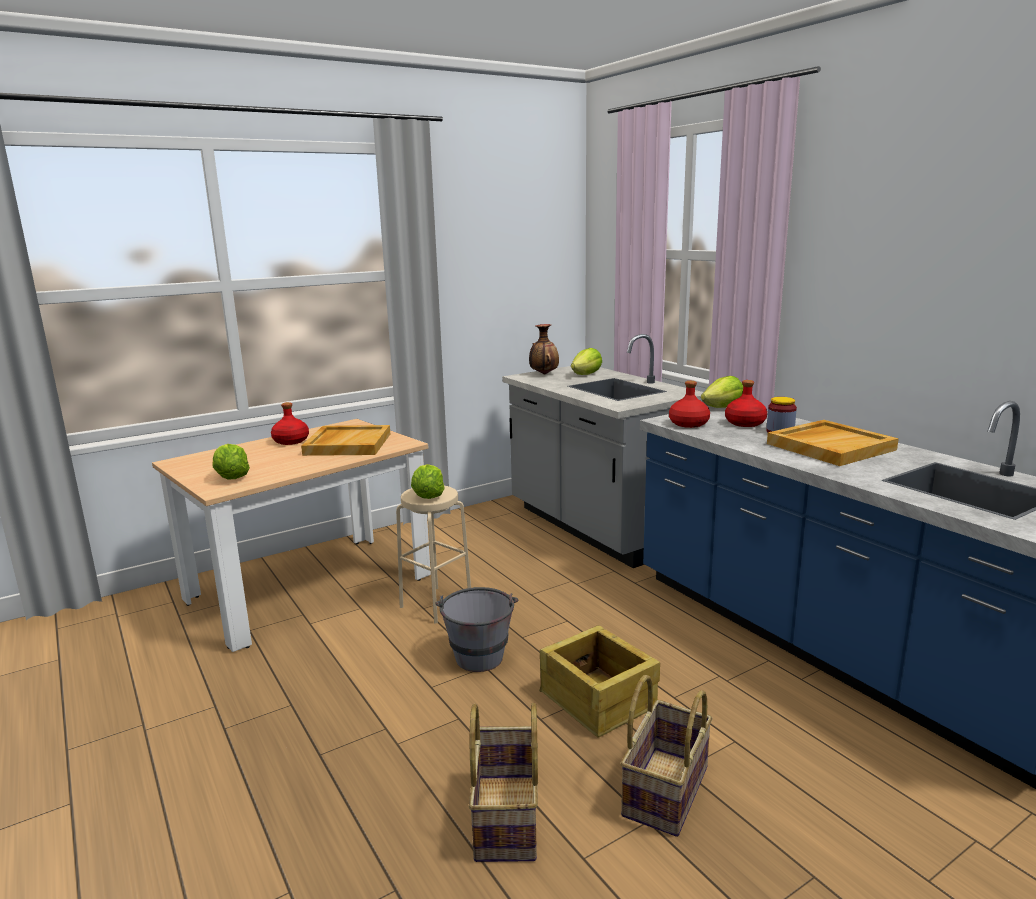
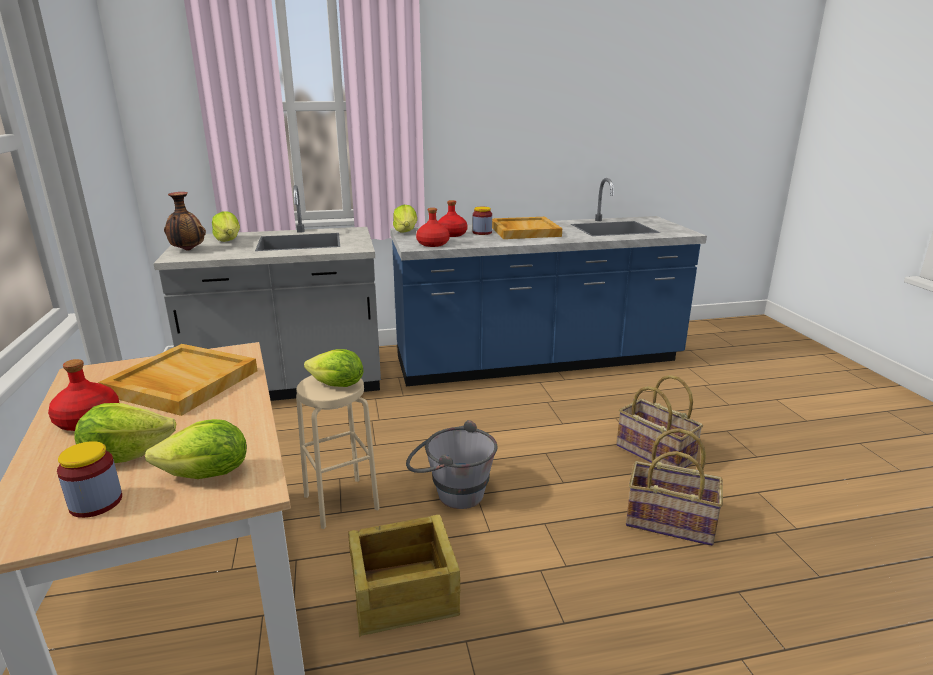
camera: 70 degrees left, 5 degrees up
crate [539,625,660,738] -> crate moved to [348,515,460,638]
none -> jar [57,441,122,518]
none -> lettuce [74,403,176,463]

